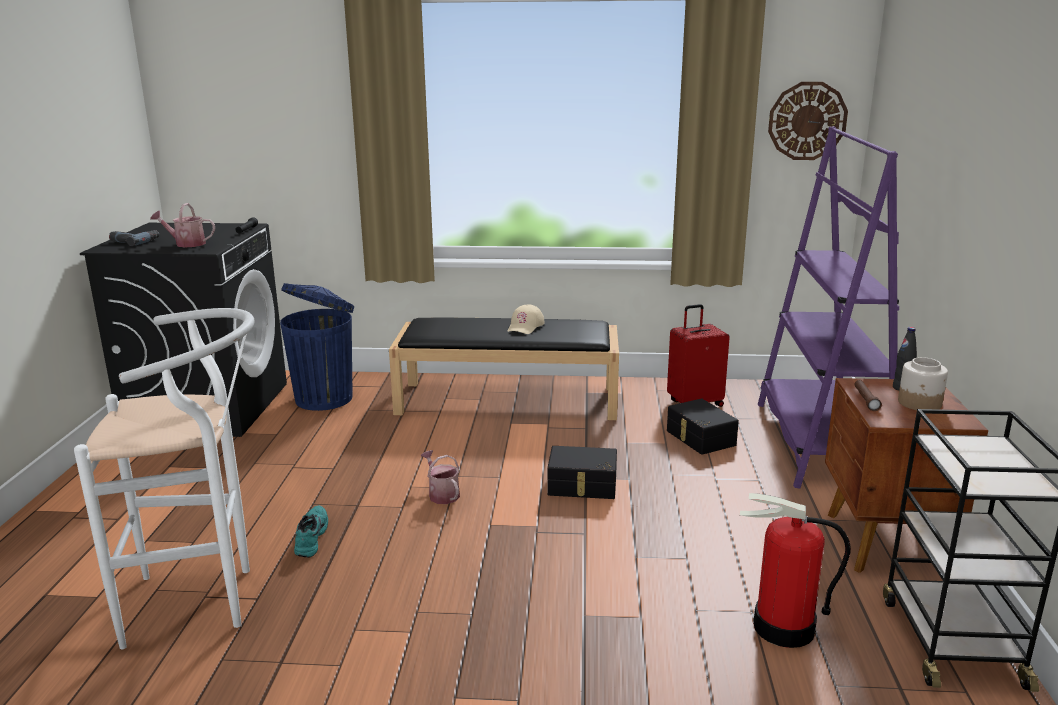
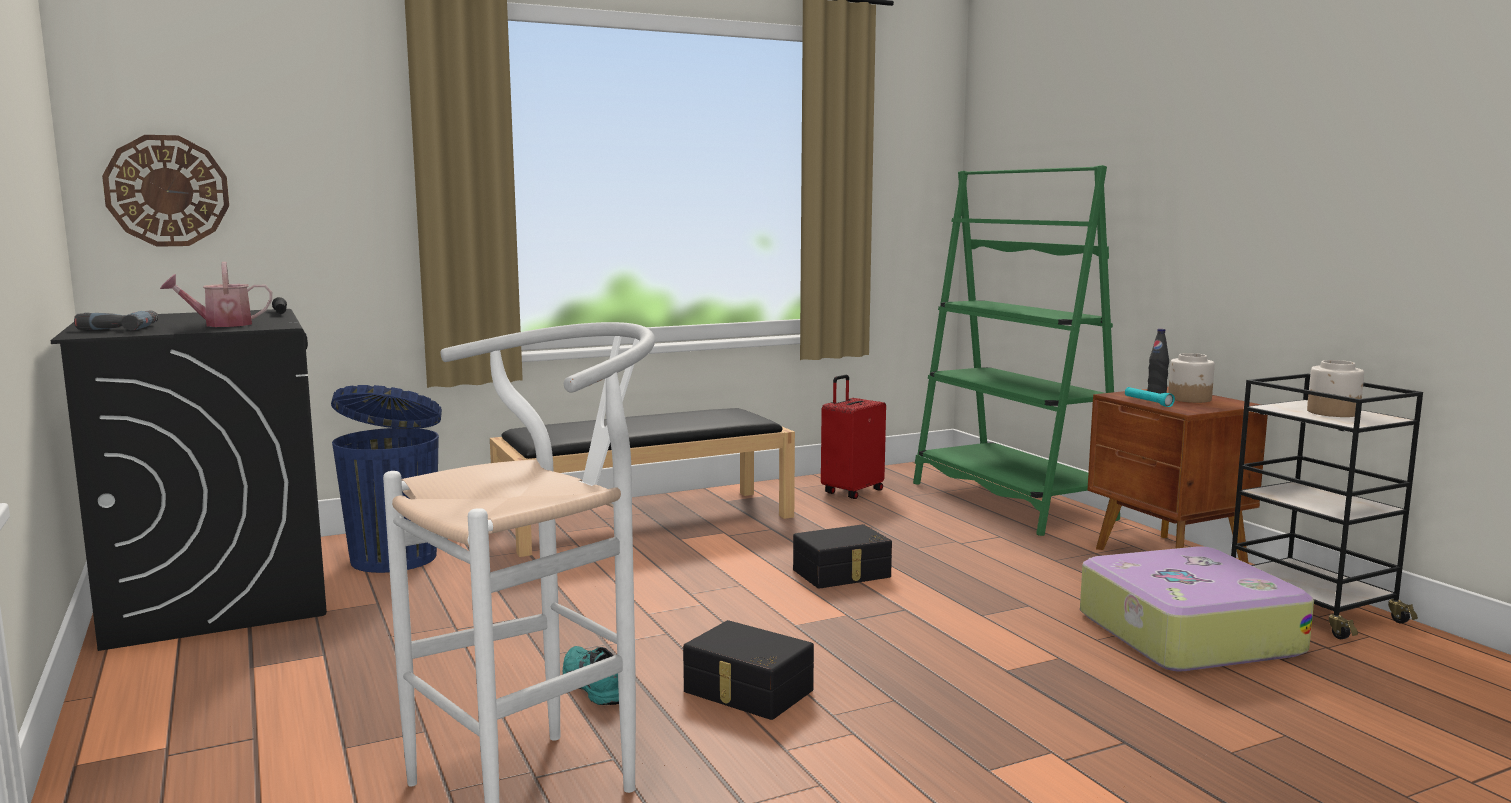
camera: 30 degrees left, 10 degrees down
watering can [421,450,460,504] -> none
beige cap [507,305,545,334] -> none
black storage box [667,399,739,455] -> black storage box moved to [683,620,814,720]
fire extinguisher [740,493,851,648] -> suitcase [1080,546,1314,671]
purple bookcase [758,126,899,489] -> green bookcase [913,165,1120,536]
wall clock [768,82,848,160] -> wall clock moved to [102,135,229,247]
brown flashlight [854,380,882,411] -> turquoise flashlight [1125,387,1175,407]
none -> jar [1307,360,1364,417]

